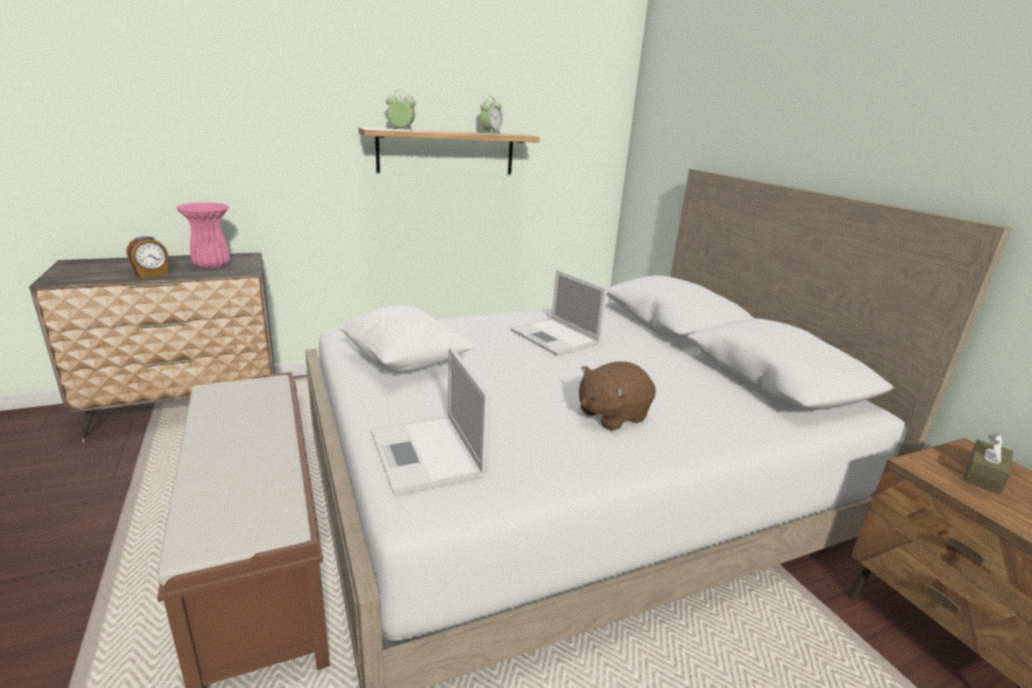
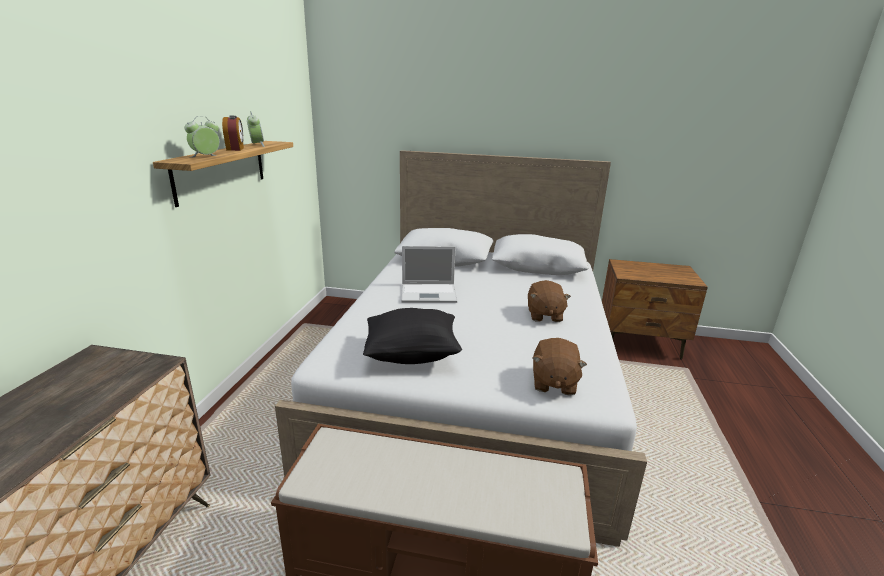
camera: 55 degrees left, 0 degrees up
alarm clock [127,236,168,278] -> alarm clock moved to [222,116,244,151]
pink vase [176,202,230,268] -> none
white pillow [339,306,475,372] -> black pillow [363,308,462,364]
laptop [371,347,491,496] -> brown plush toy [533,338,587,396]
brown tissue box [964,434,1013,494] -> none

